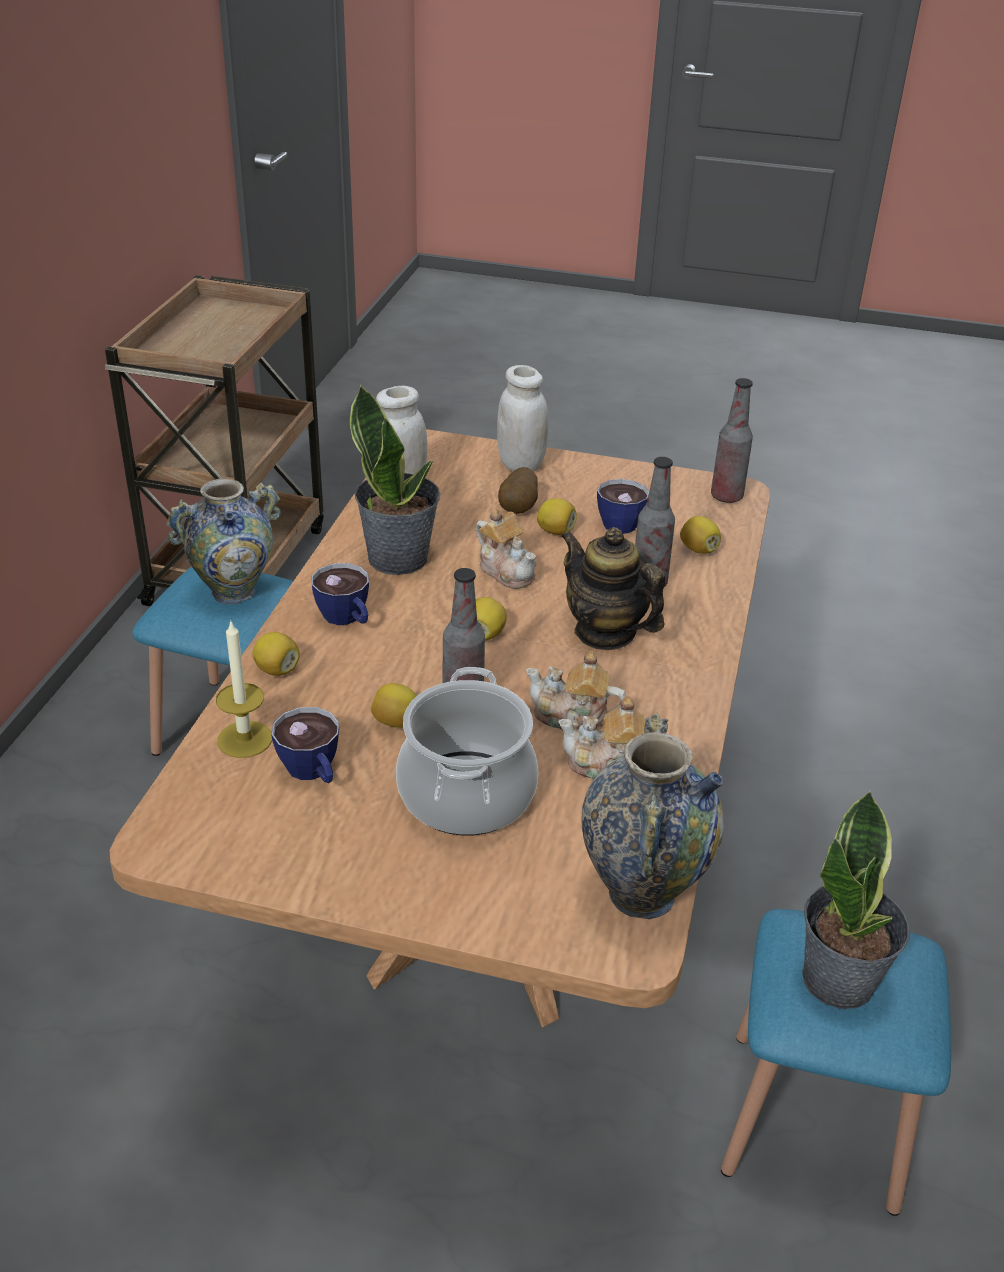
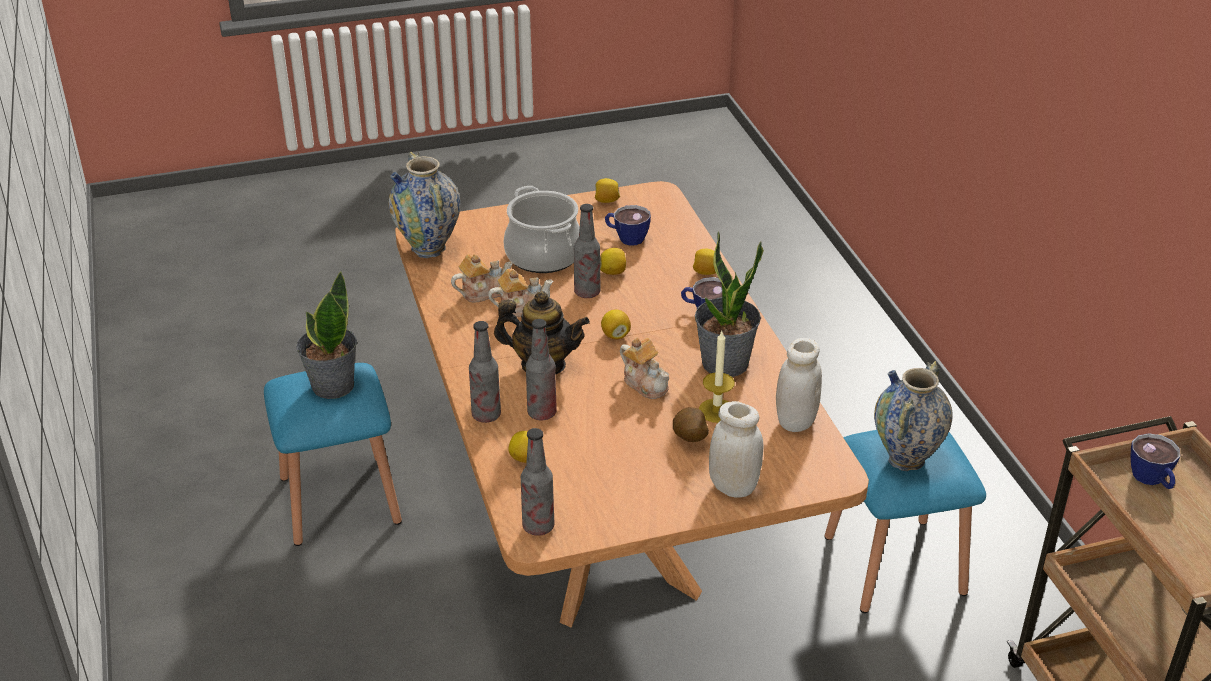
camera: 150 degrees right, 0 degrees up
candle [216,619,272,758] -> candle moved to [699,331,735,423]
teapot [476,509,537,589] -> teapot turned 150 degrees counterclockwise [620,338,669,399]
lemon [537,498,577,535] -> lemon moved to [595,178,620,203]
cup [597,479,649,534] -> cup moved to [1131,433,1180,489]
none -> bottle [469,321,501,423]

